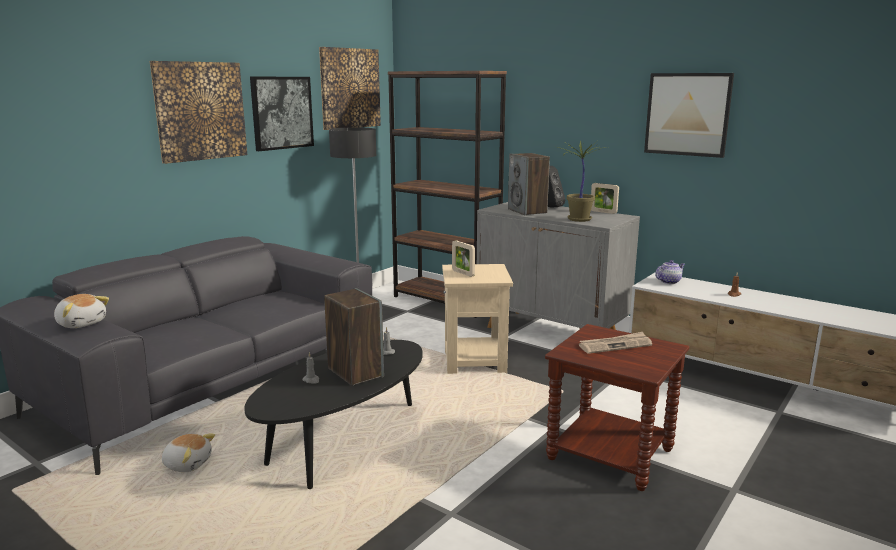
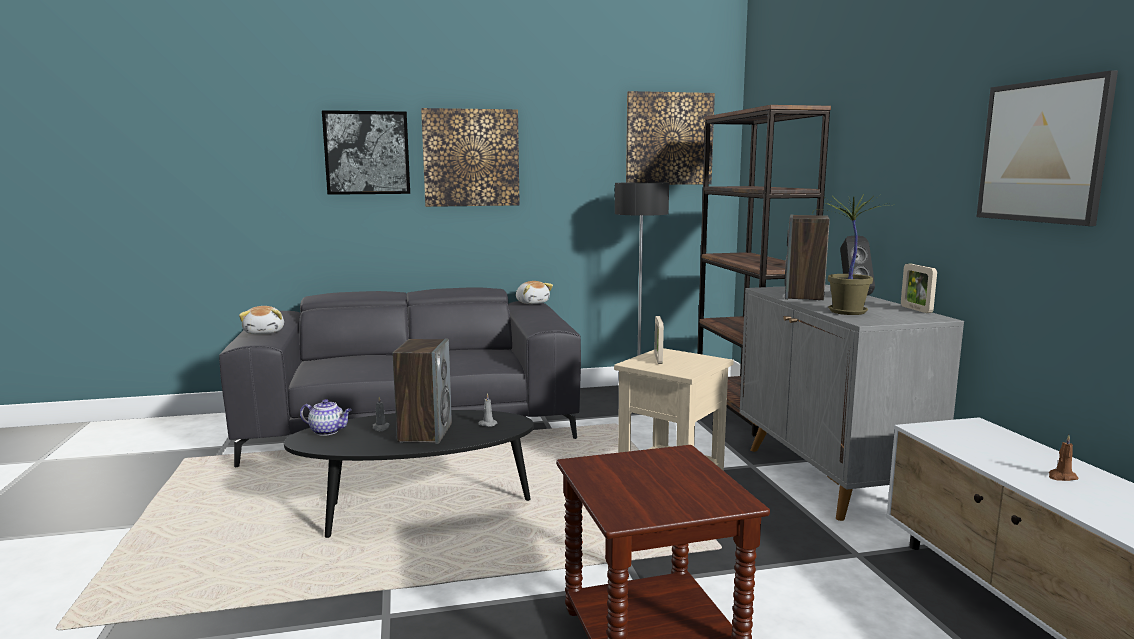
camera: 40 degrees right, 5 degrees down
plush toy [162,433,215,472] -> plush toy moved to [516,281,553,304]
picture [250,77,314,151] -> picture moved to [322,110,410,195]
newspaper [579,332,652,354] -> none
teapot [655,260,685,284] -> teapot moved to [300,399,352,436]

